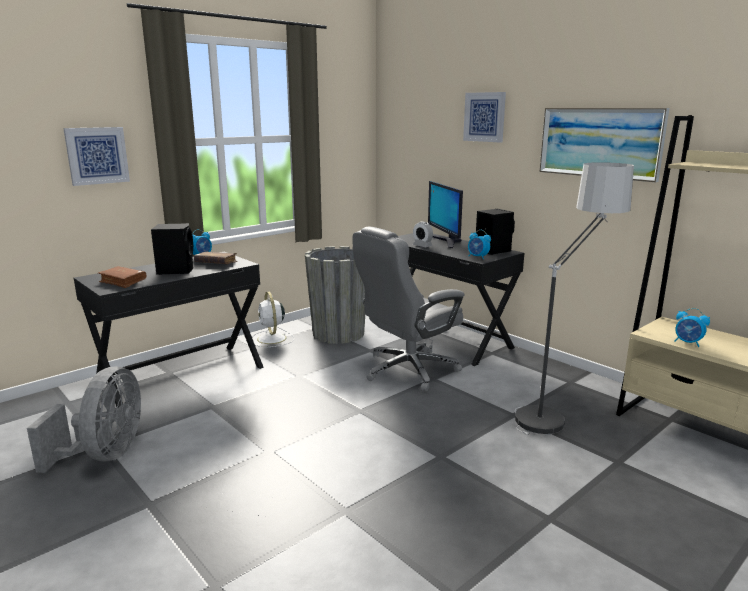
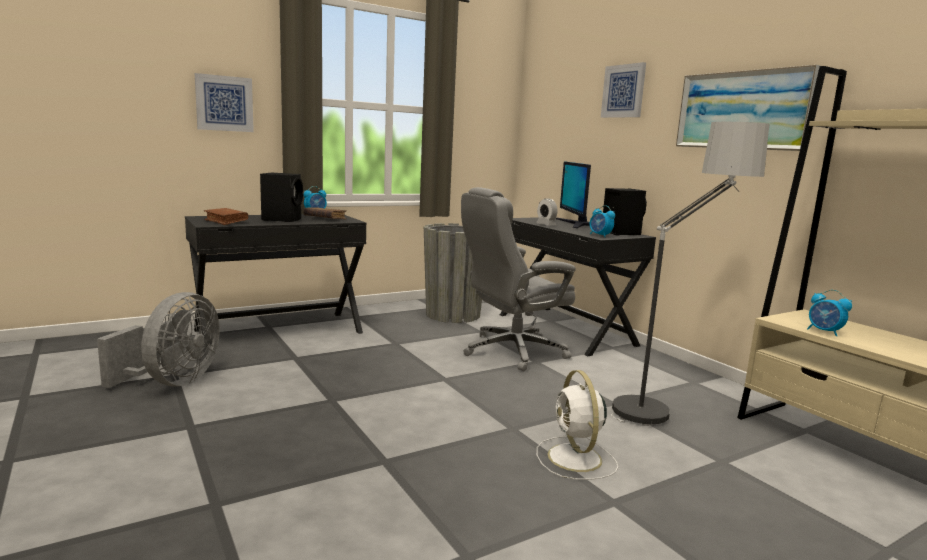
camera: 10 degrees right, 5 degrees down
white fan [252,292,294,347] -> white fan moved to [537,370,618,480]

